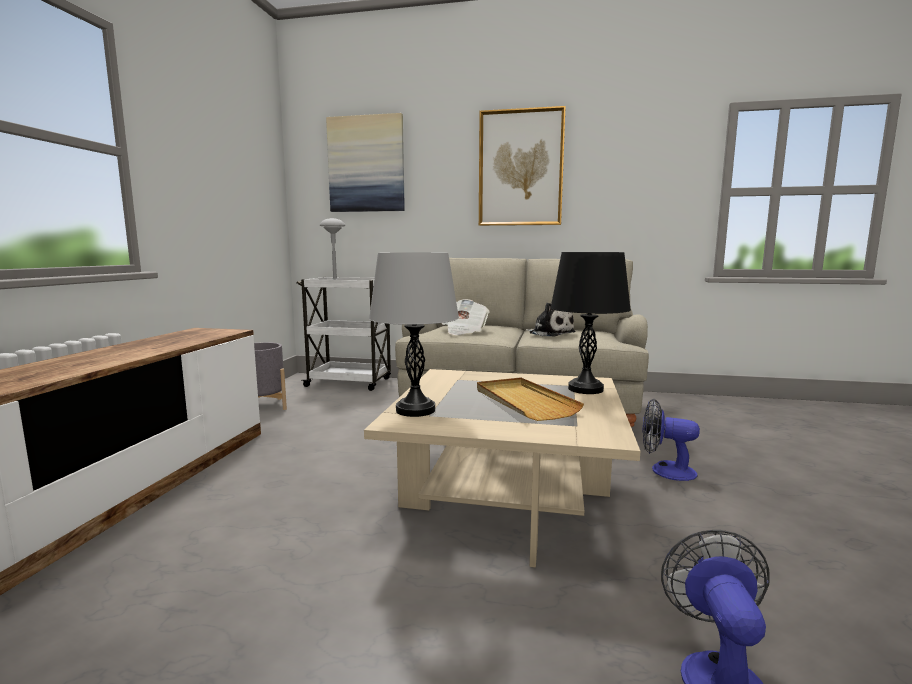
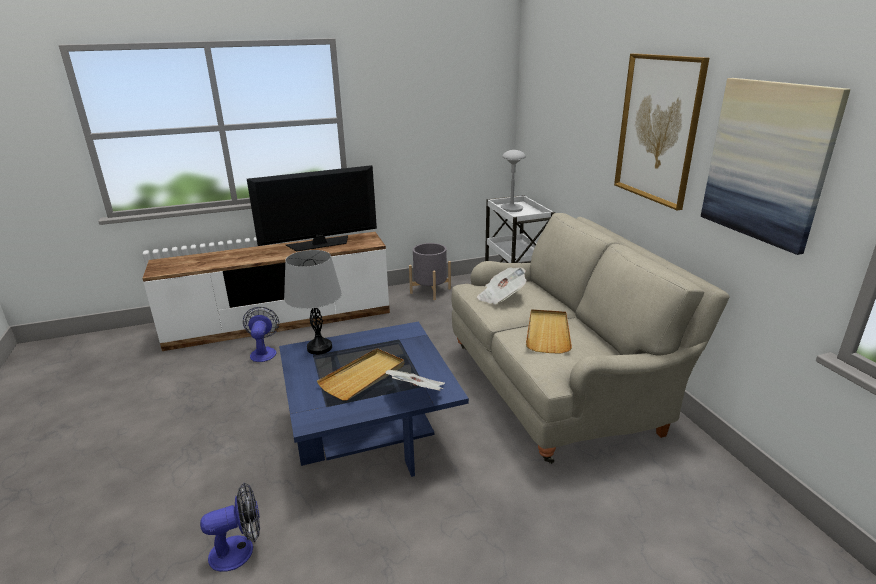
camera: 60 degrees right, 15 degrees up
picture [326,113,405,212] -> picture moved to [701,78,850,255]
beige coffee table [364,369,640,568] -> blue coffee table [279,321,469,477]
plush toy [525,303,576,337] -> beige tray [526,309,572,354]
black table lamp [550,252,631,394] -> newspaper [385,370,445,391]
fan [642,398,700,481] -> fan moved to [243,307,279,362]
none -> television [247,165,377,251]

